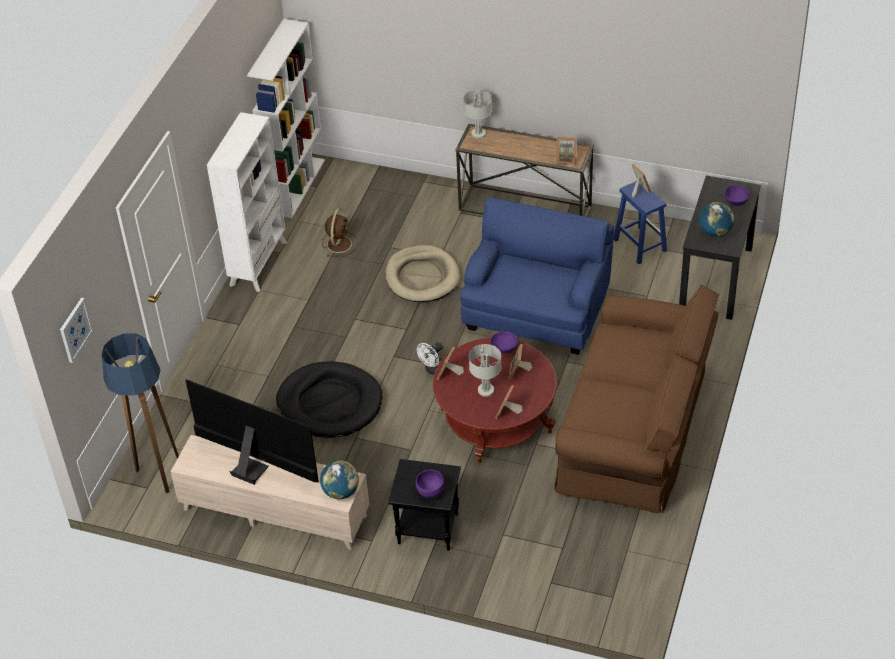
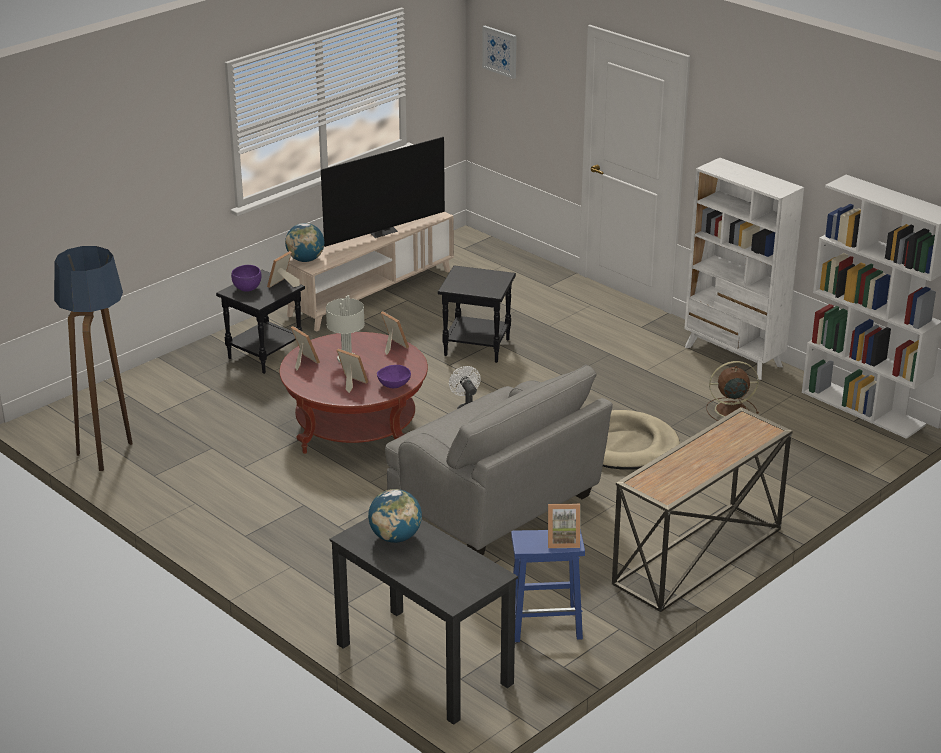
camera: 115 degrees right, 15 degrees down
floor lamp [102,333,179,493] -> floor lamp moved to [54,246,133,471]
black dog bed [276,361,382,438] -> black side table [438,265,516,363]
brown fan [322,208,357,257] -> brown fan turned 135 degrees clockwise [706,361,759,421]
blue armchair [460,197,614,355] -> grey armchair [385,364,613,555]
grey table lamp [463,89,492,139] -> none
brown sofa [554,285,719,513] -> none
picture frame [556,137,577,165] -> picture frame moved to [267,251,300,288]
purple bowl [724,185,750,206] -> none

